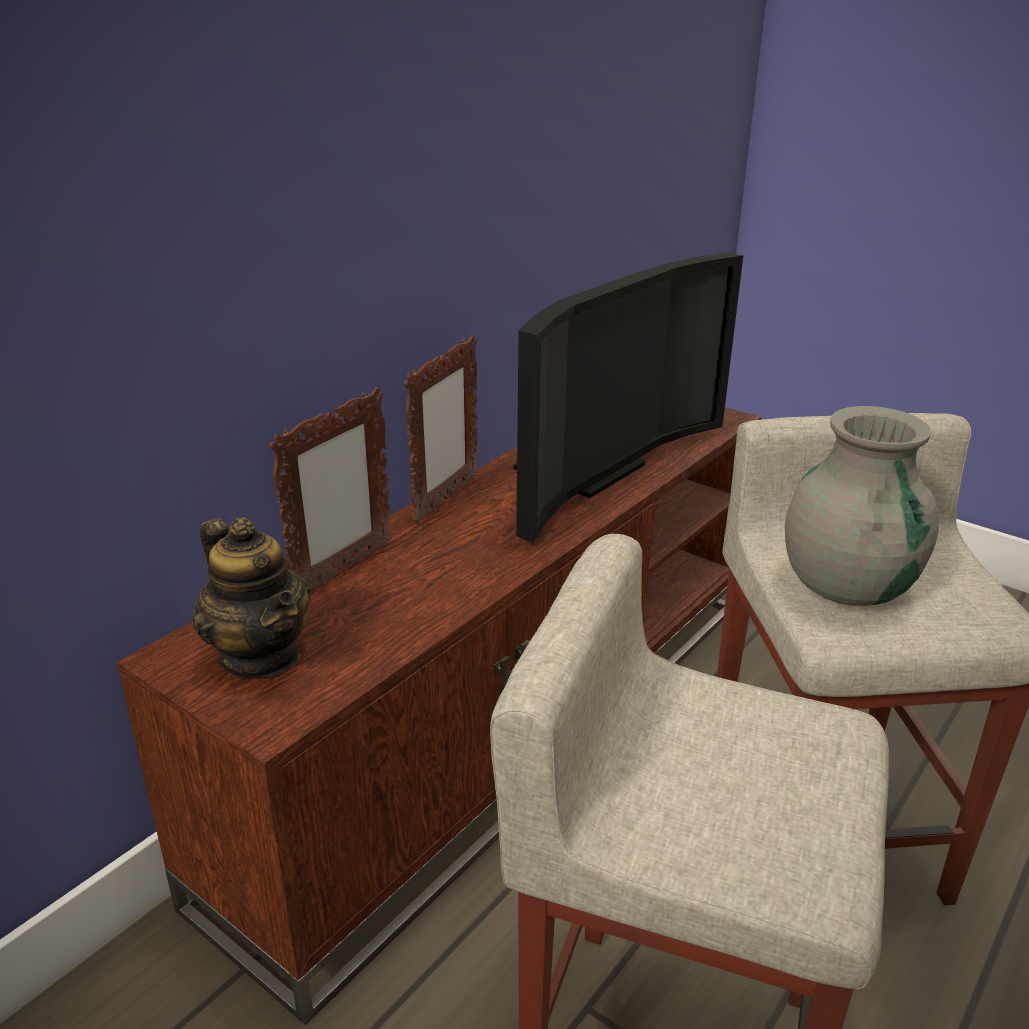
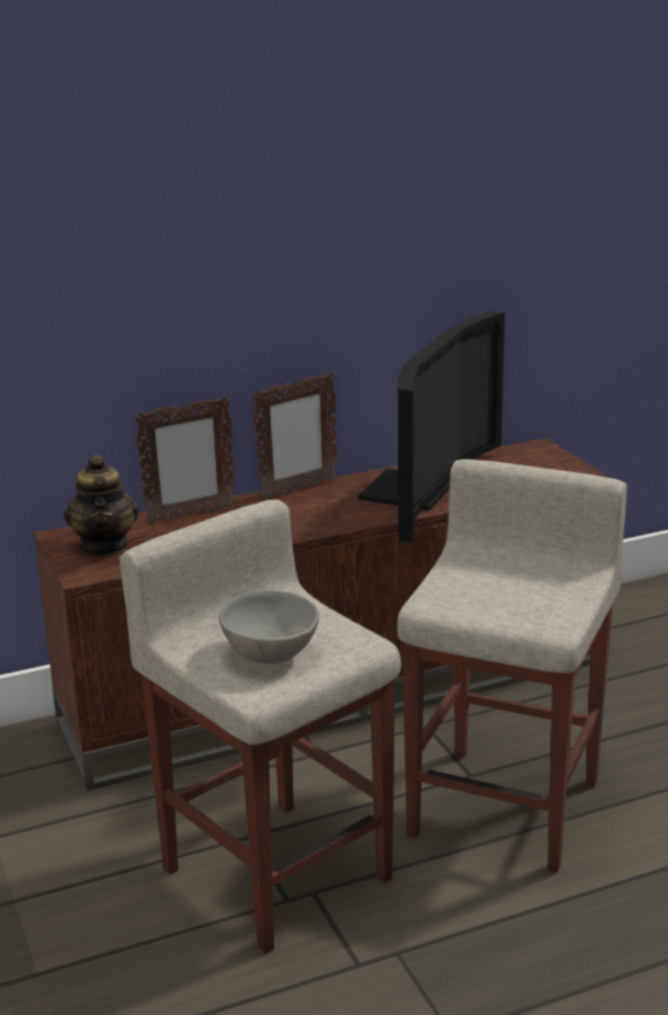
camera: 30 degrees right, 5 degrees down
television [514,252,743,543] -> television turned 45 degrees counterclockwise [358,311,505,543]
grey vase [785,406,939,606] -> none
none -> grey bowl [219,590,319,664]

